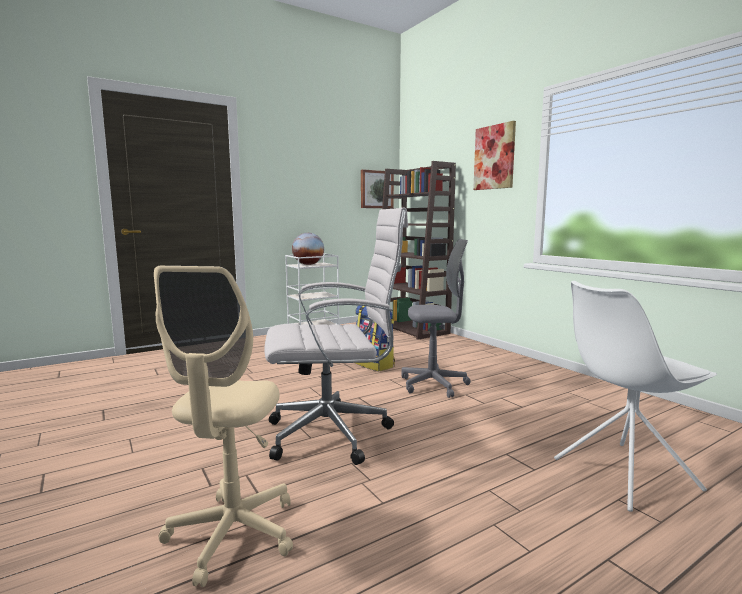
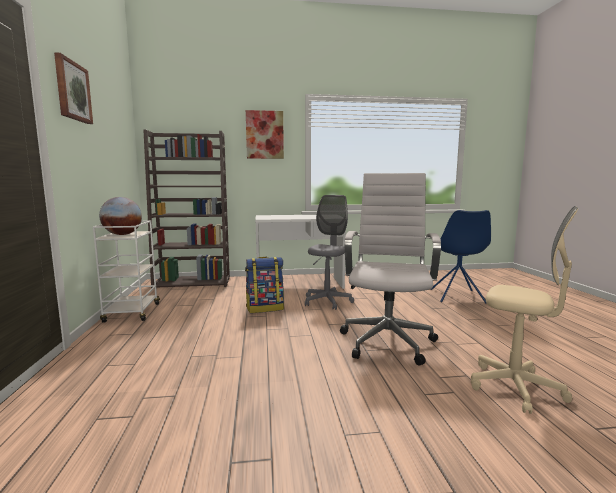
camera: 65 degrees left, 0 degrees up
picture [361,169,394,208] -> picture moved to [54,52,93,124]
white chair [554,281,717,512] -> blue chair [431,210,491,303]
none -> white desk [255,215,346,289]

